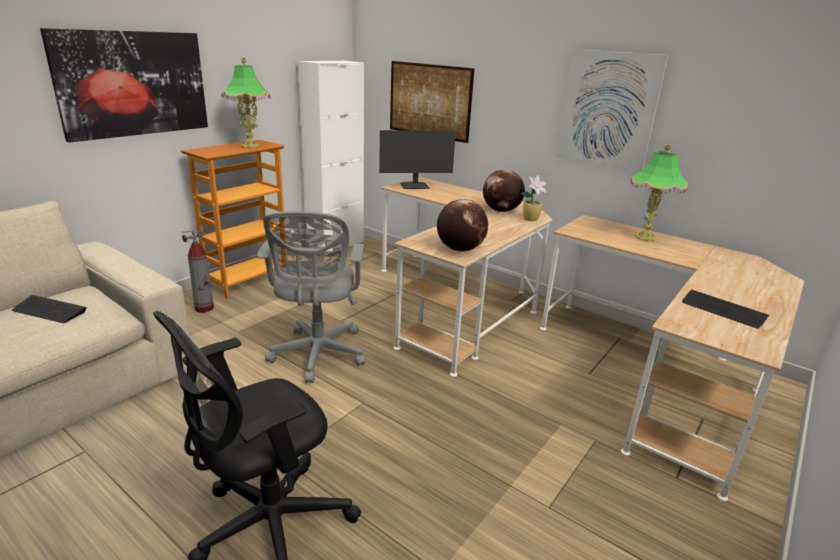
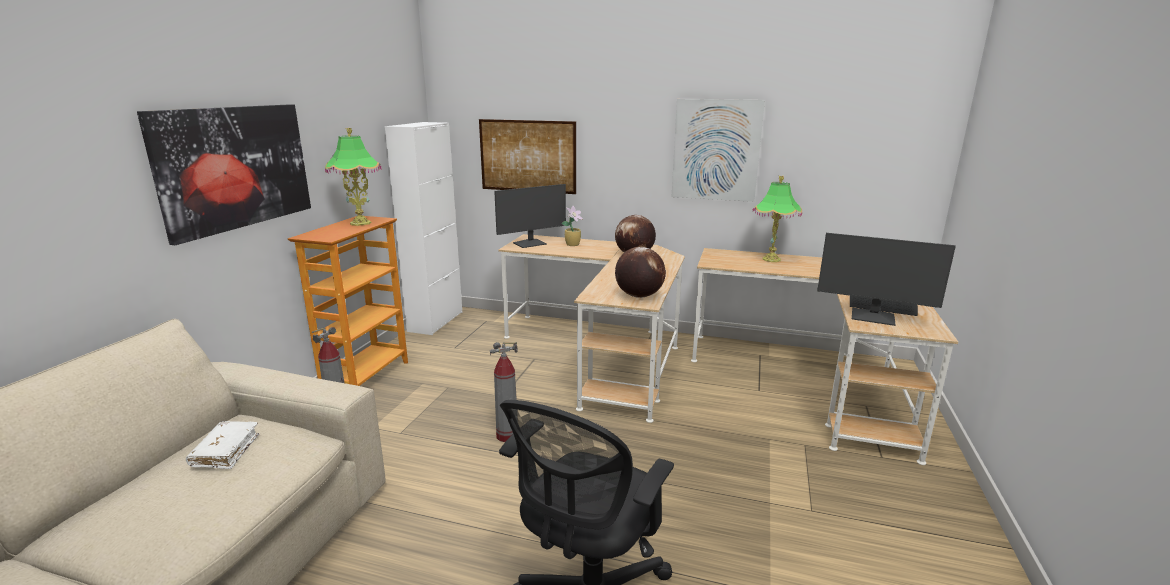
camera: 20 degrees left, 5 degrees down
keyboard [12,295,87,323] -> white book [186,421,259,469]
grey office chair [257,211,365,383] -> fire extinguisher [490,342,518,442]
potted plant [521,175,547,221] -> potted plant moved to [562,206,583,246]
none -> monitor [817,233,956,326]

